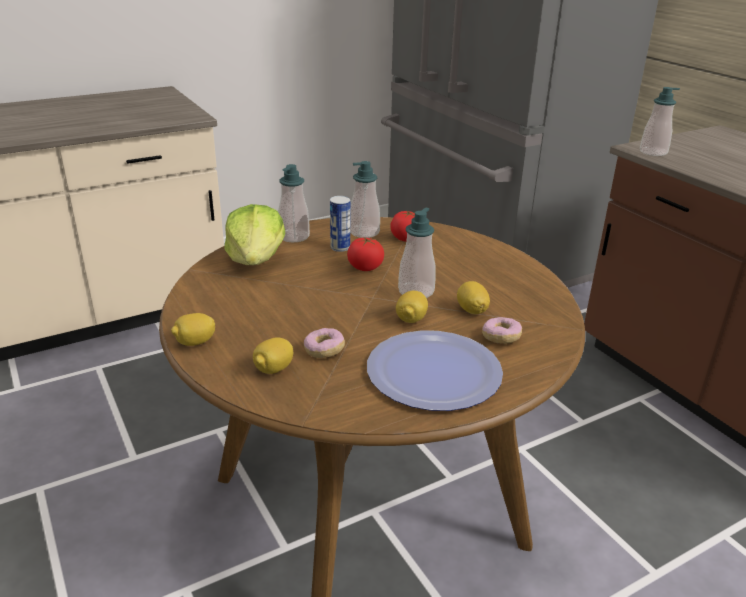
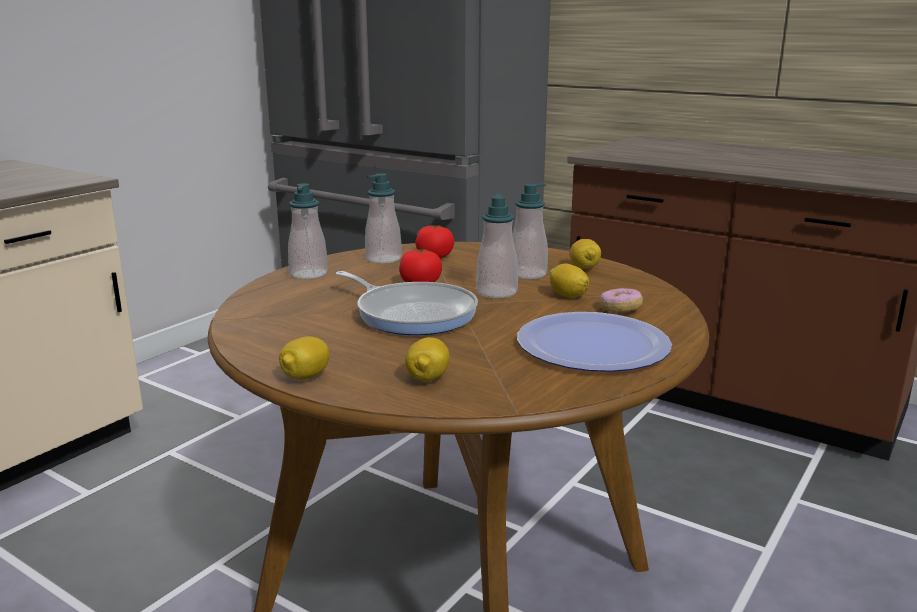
camera: 25 degrees left, 10 degrees down
lettuce [225,204,286,265] -> none
donut [304,328,345,358] -> none
can [330,196,350,252] -> none
lemon [396,291,428,323] -> lemon moved to [569,239,601,269]
soap dispenser [640,87,680,156] -> soap dispenser moved to [512,183,548,279]
none -> frying pan [336,271,478,335]

